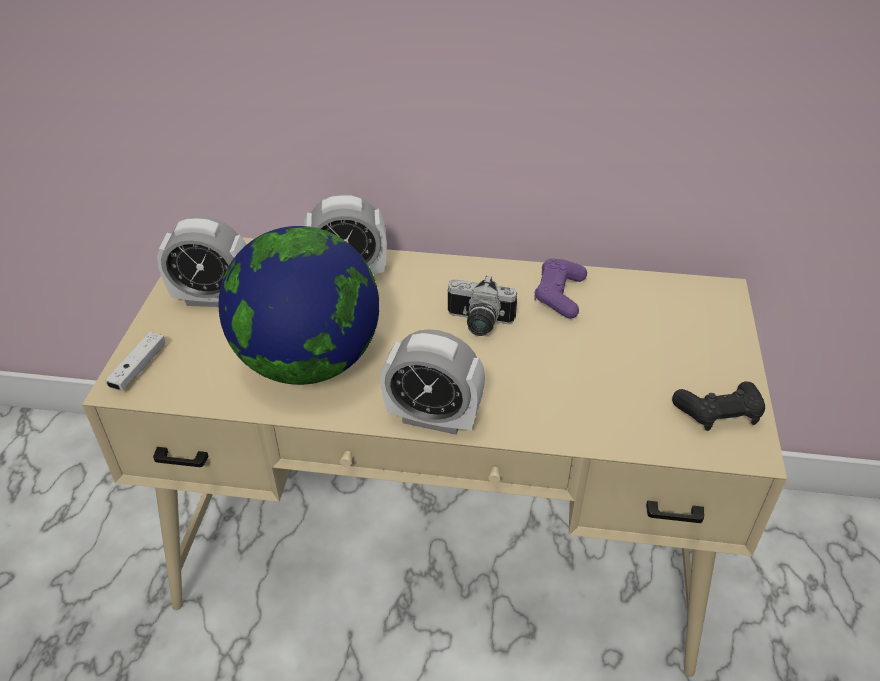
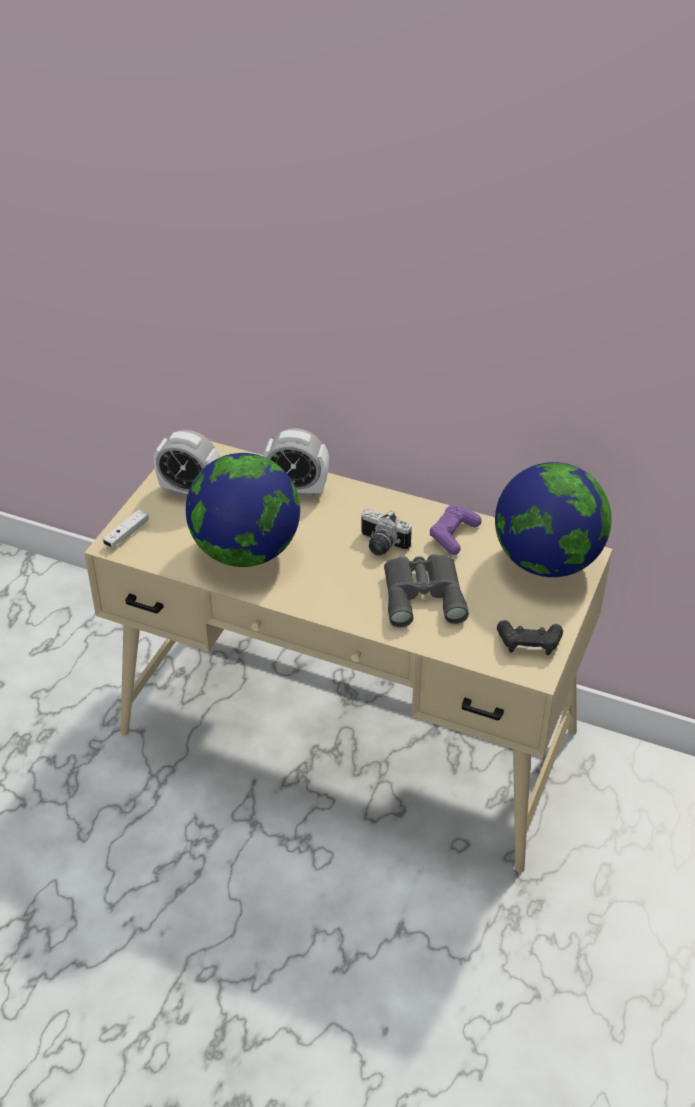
camera: 15 degrees right, 0 degrees up
alarm clock [380,329,485,435] -> none
none -> grey binoculars [384,554,469,627]
none -> globe [495,462,611,577]

